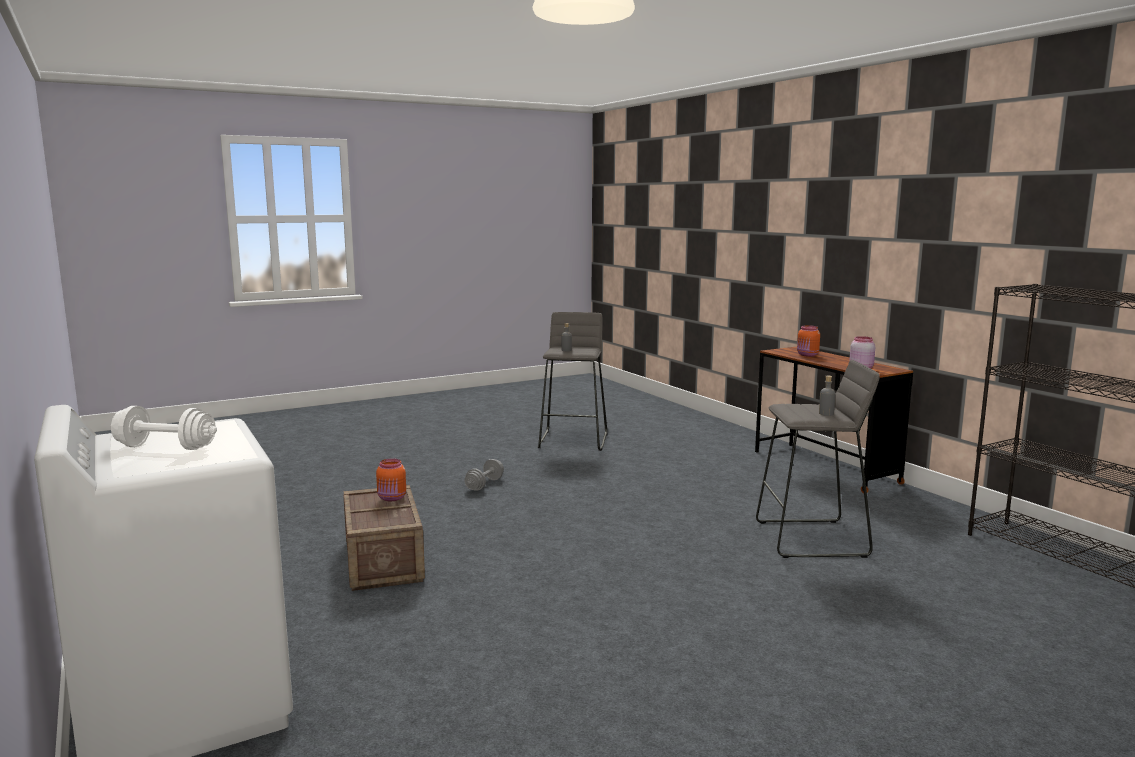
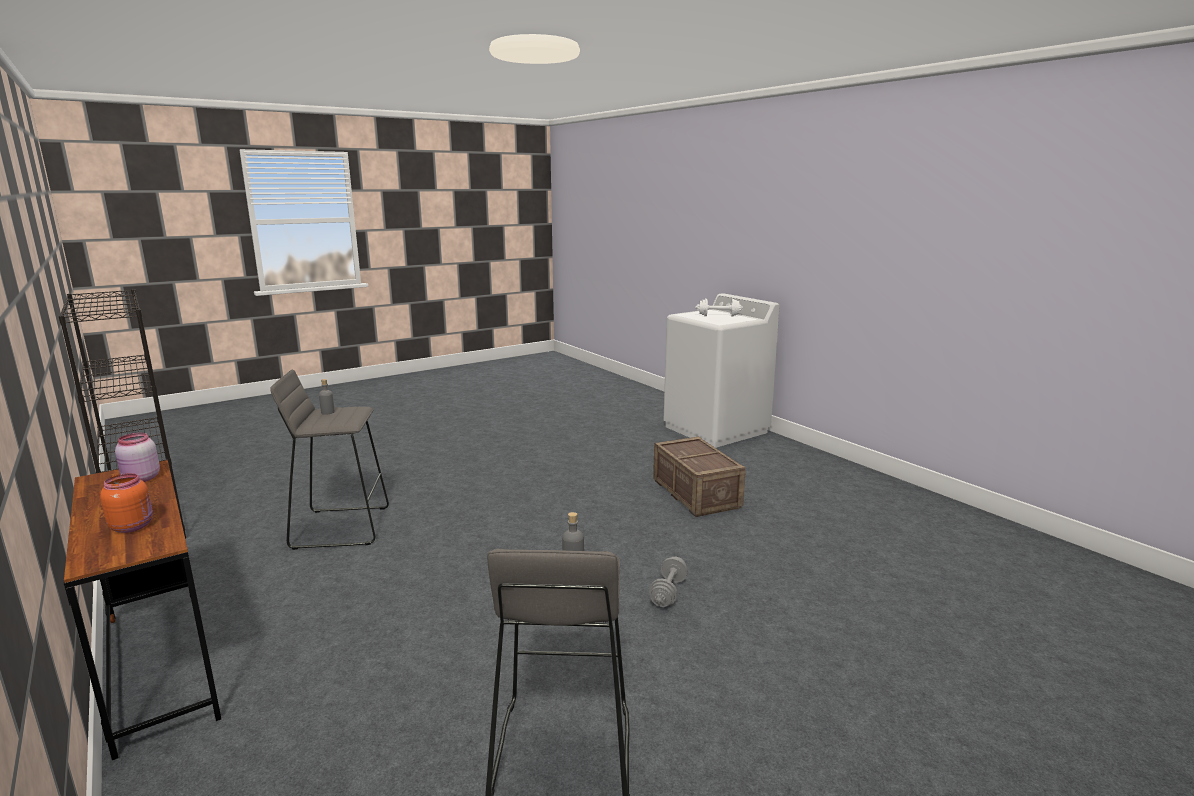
camera: 175 degrees right, 5 degrees up
orange jar [376,458,406,501] -> none

